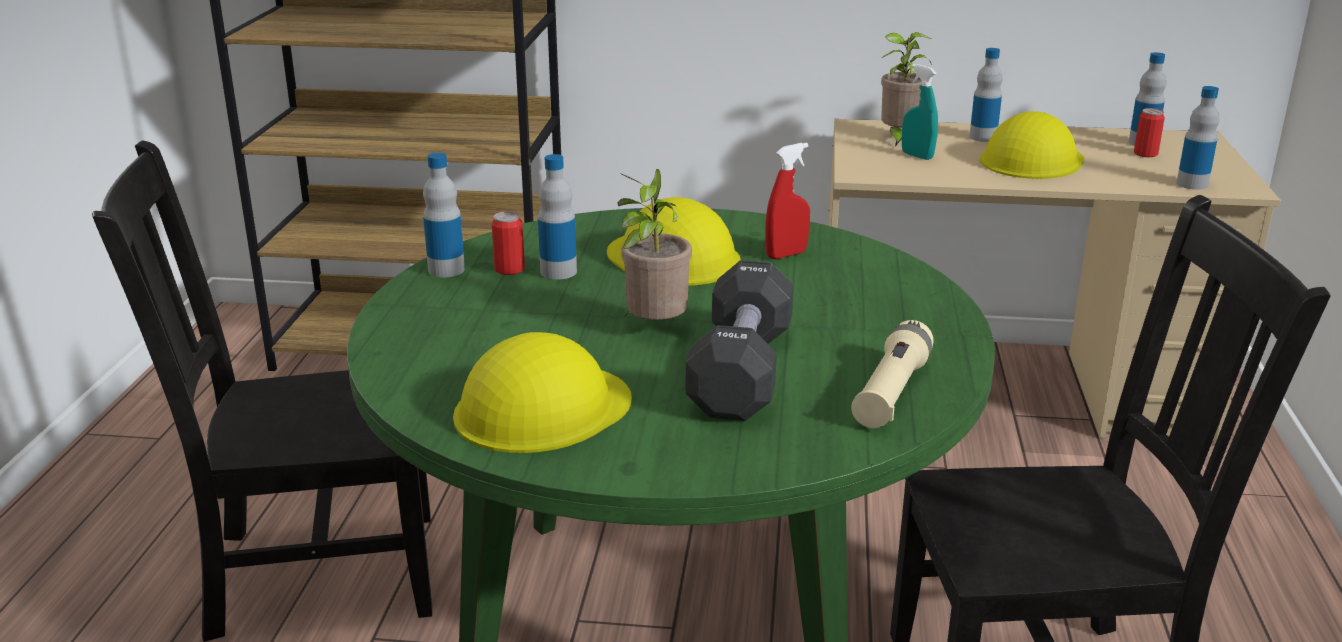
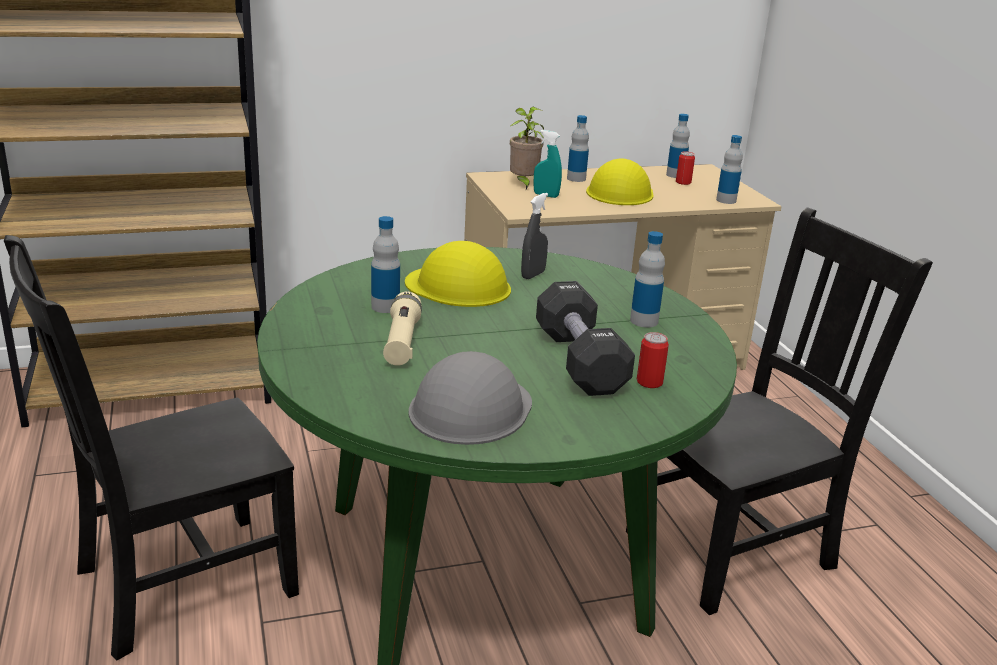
camera: 25 degrees left, 0 degrees up
bottle [423,153,465,277] -> bottle moved to [630,231,665,327]
yellow hard hat [453,332,632,453] -> grey hard hat [409,351,532,445]
can [492,211,525,275] -> can moved to [637,332,669,388]
potted plant [617,169,692,320] -> none
red spray bottle [765,143,810,259] -> grey spray bottle [521,193,548,279]
beige flashlight [851,320,933,428] -> beige flashlight moved to [383,292,422,366]

